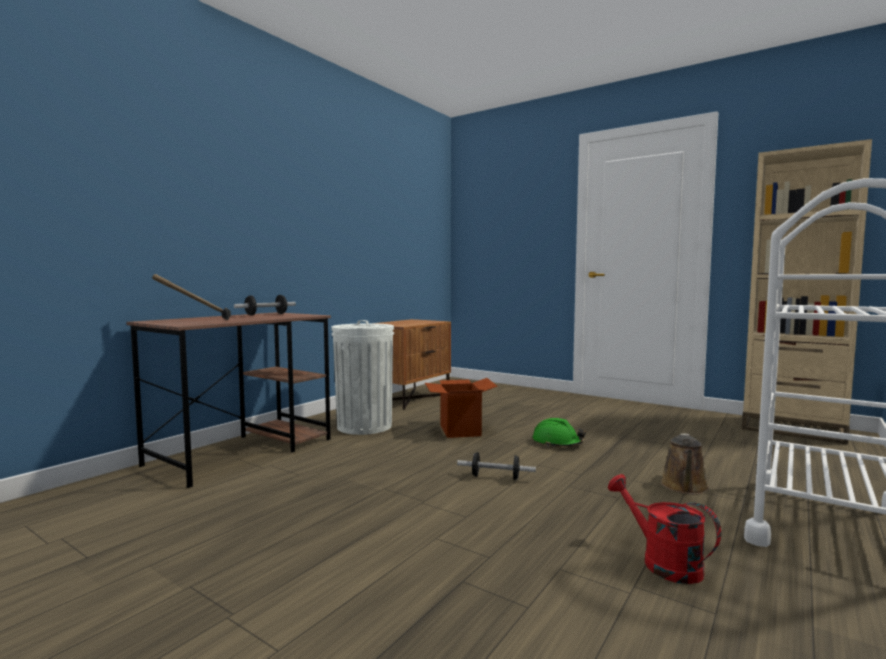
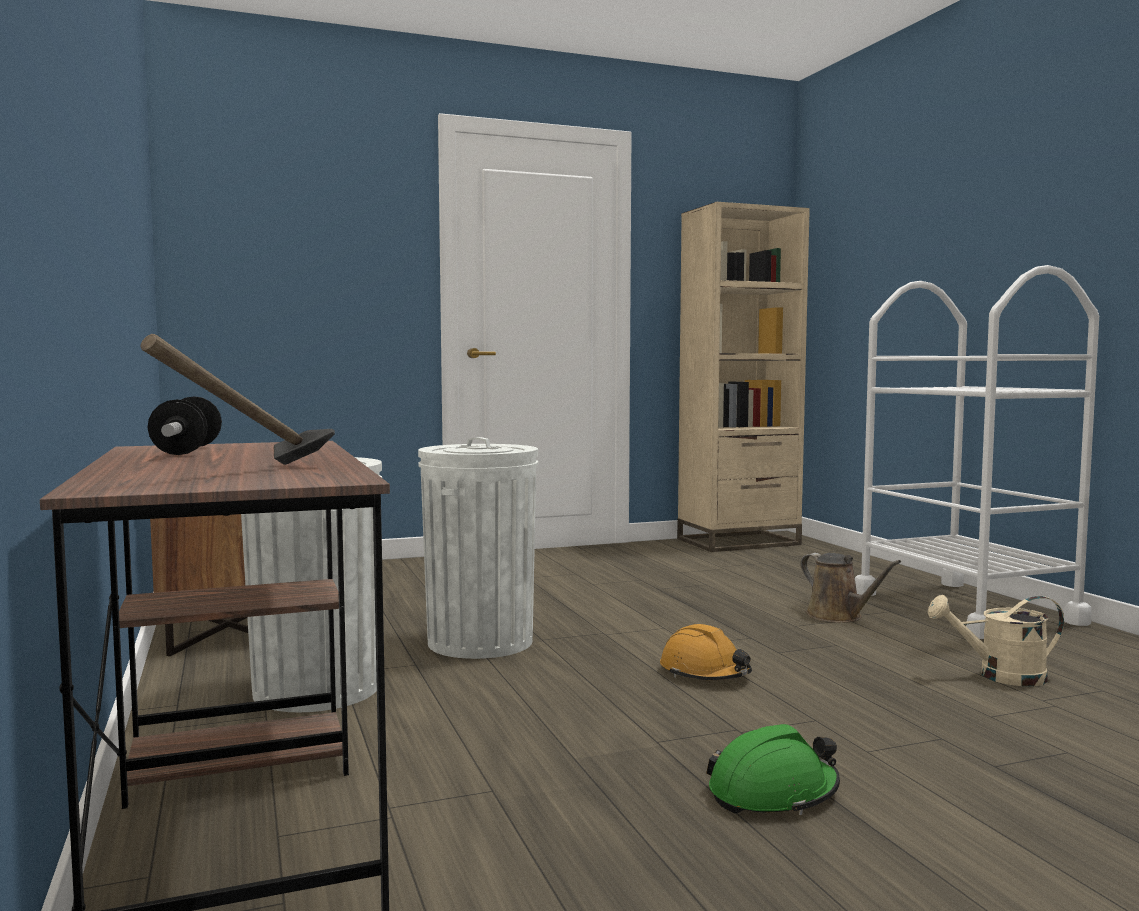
camera: 55 degrees left, 0 degrees up
cardboard box [425,378,498,438] -> white trash can [418,437,538,659]
dumbbell [457,452,536,480] -> orange hard hat [660,624,752,680]
green hard hat [533,418,586,447] -> green hard hat moved to [706,724,840,815]
red watering can [608,474,721,584] -> beige watering can [928,595,1064,686]

